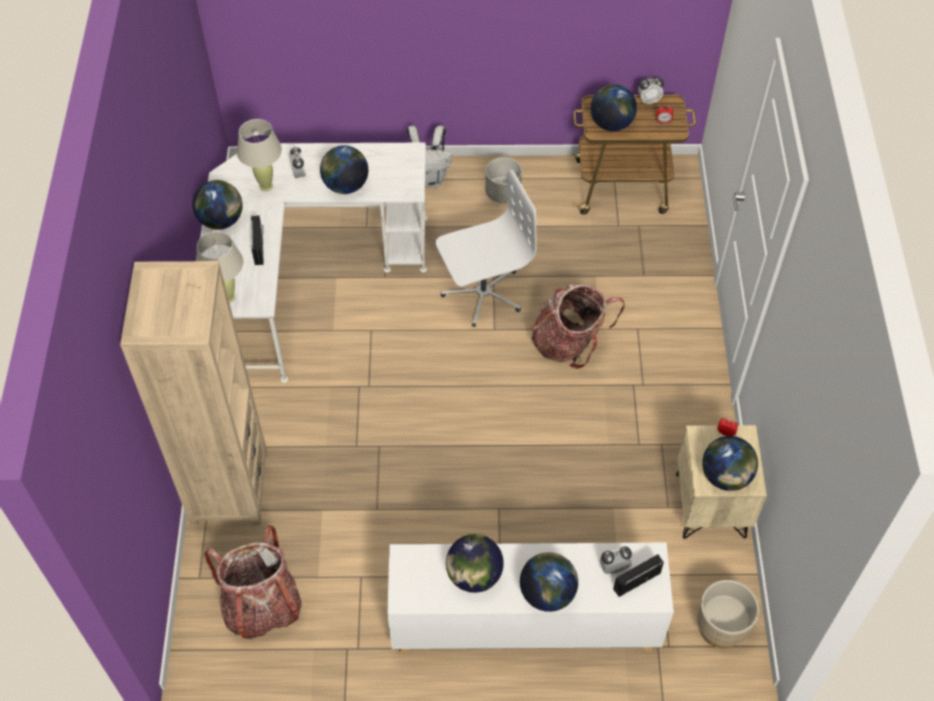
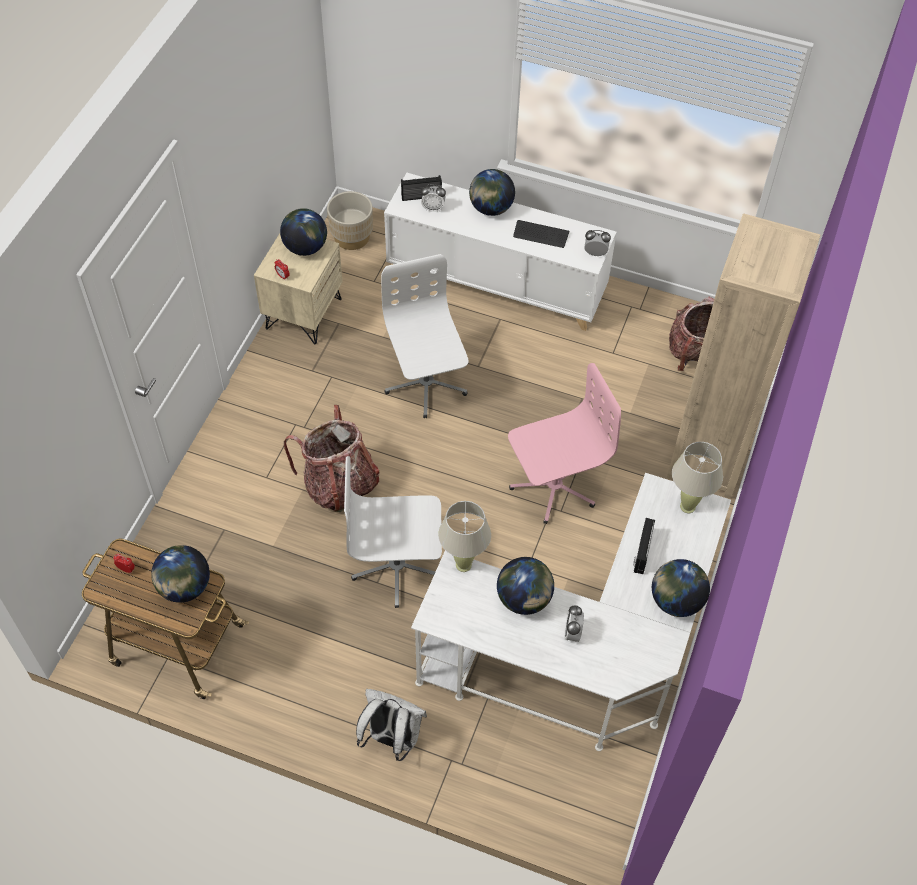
camera: 160 degrees left, 0 degrees up
beige table lamp [237,119,282,191] -> beige table lamp moved to [438,501,491,572]
globe [446,534,504,593] -> keyboard [513,220,570,248]
grey planter [485,157,522,203] -> none
alarm clock [638,76,664,104] -> alarm clock moved to [585,230,611,256]
none -> white office chair [381,254,469,418]
none -> pink office chair [508,363,621,524]

